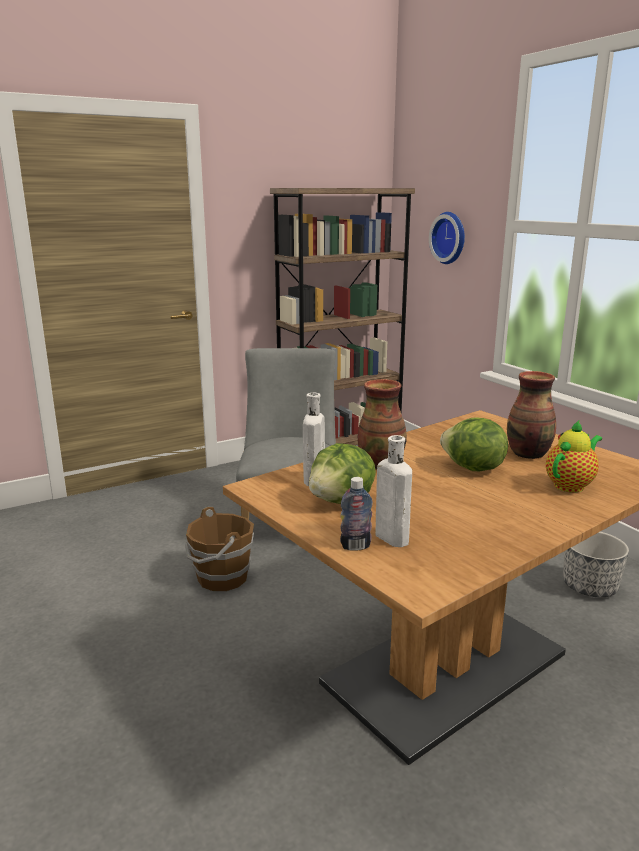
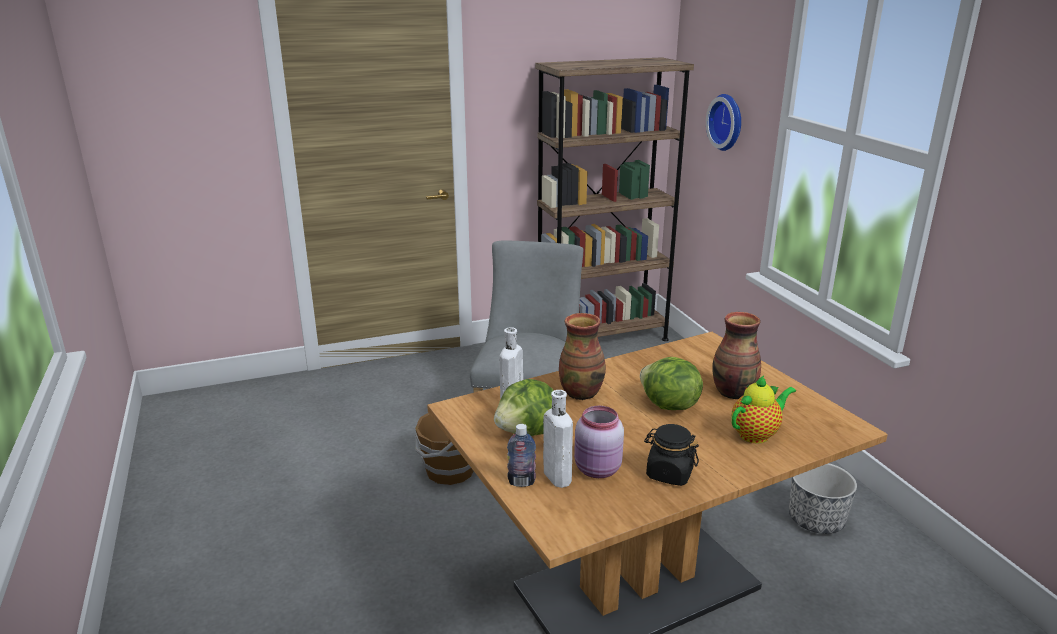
camera: 10 degrees right, 5 degrees up
none -> pink jar [574,406,624,478]
none -> black jar [644,424,699,486]

